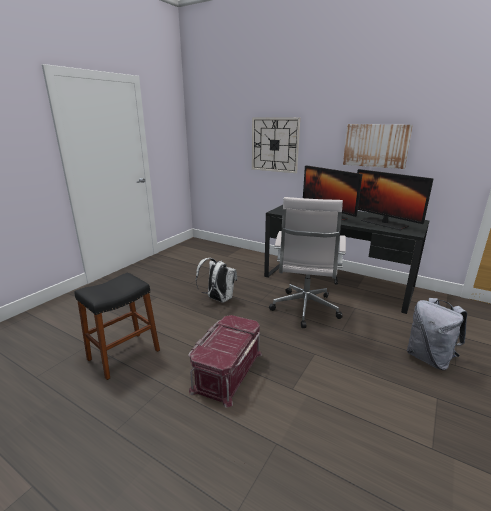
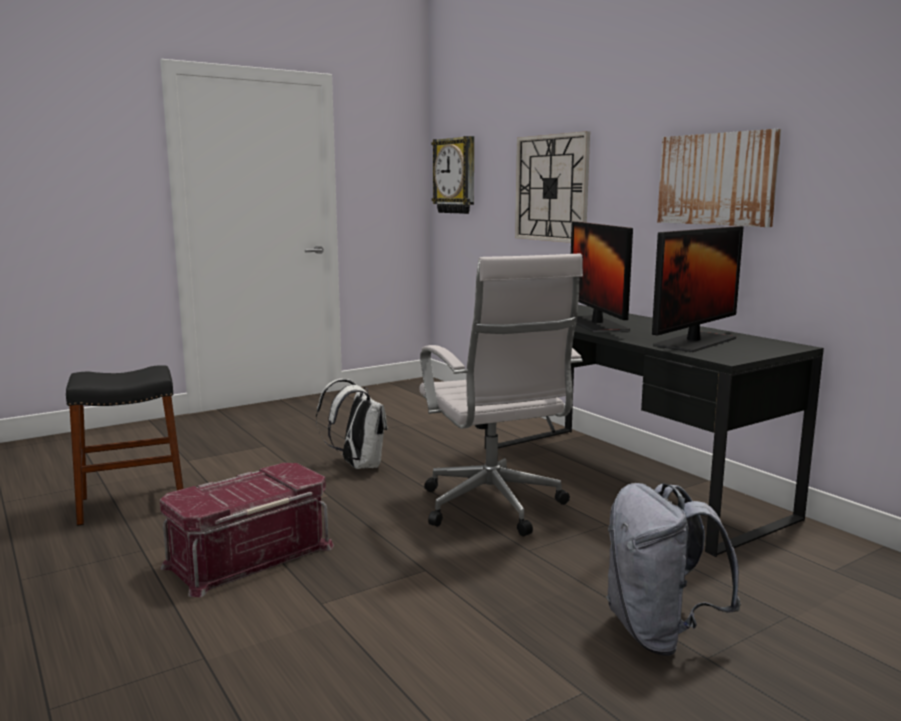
camera: 25 degrees right, 10 degrees down
white office chair [269,197,346,328] -> white office chair turned 60 degrees counterclockwise [419,254,583,536]
monitor [357,169,433,230] -> monitor turned 120 degrees counterclockwise [652,226,743,352]
none -> wall clock [431,136,474,214]

